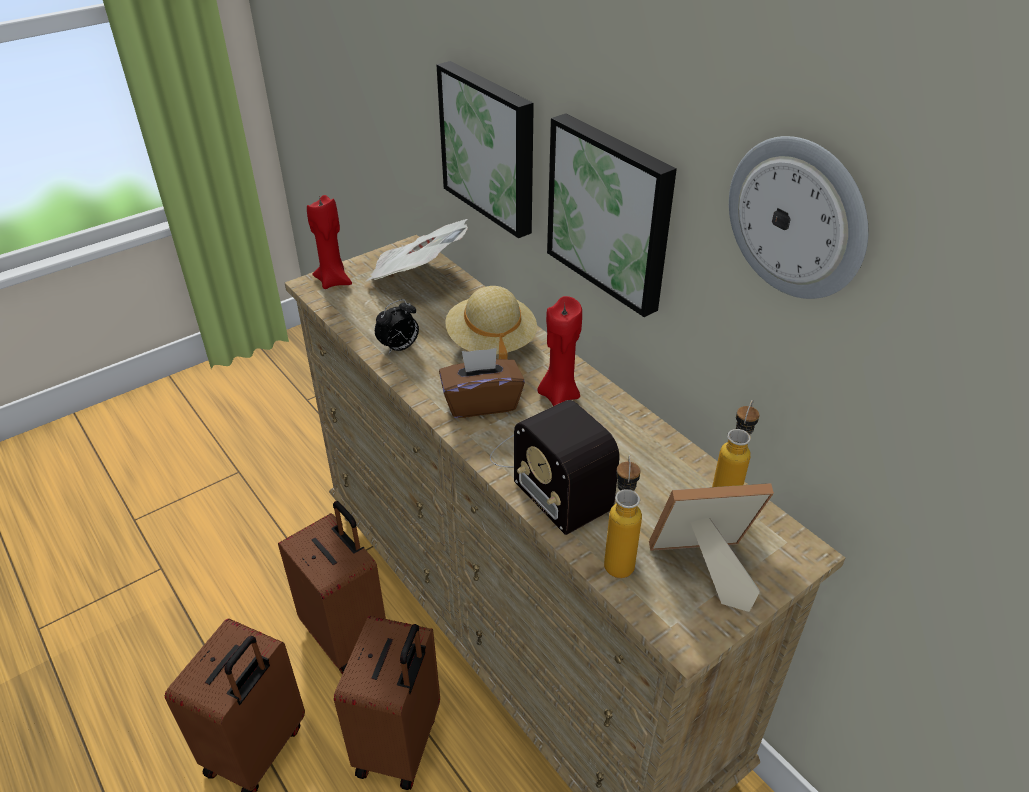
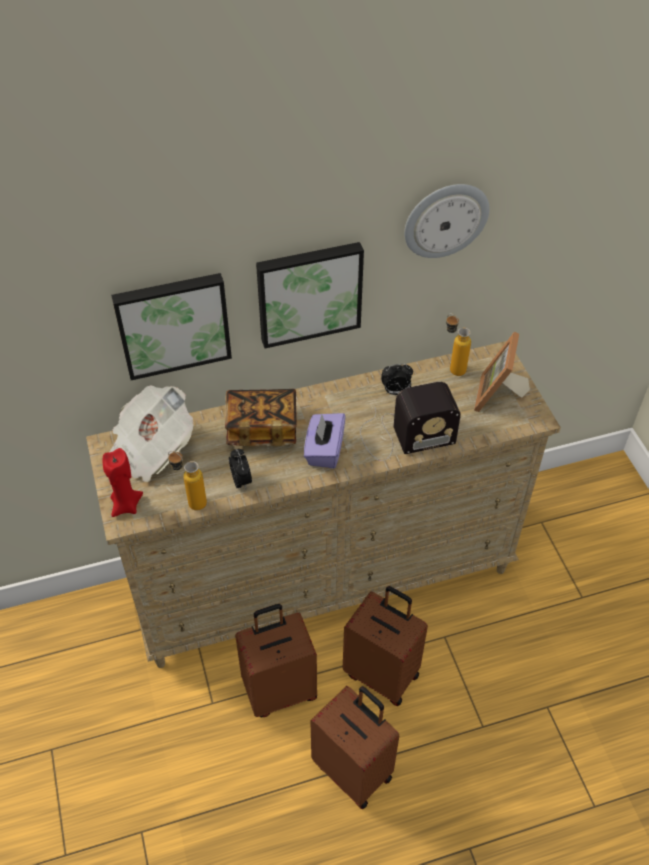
camera: 70 degrees left, 10 degrees up
brown tissue box [439,348,525,418] -> purple tissue box [304,413,345,468]
beige hat [445,286,537,359] -> book [225,389,297,446]
red candle [537,296,582,406] -> none
bottle [604,455,642,578] -> bottle moved to [168,451,207,510]
none -> alarm clock [381,364,413,395]

